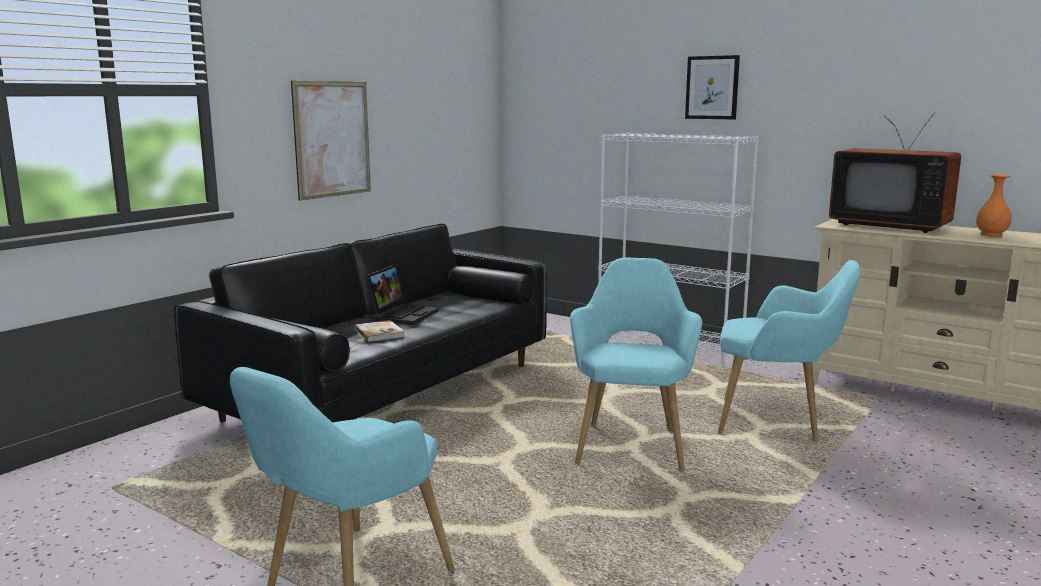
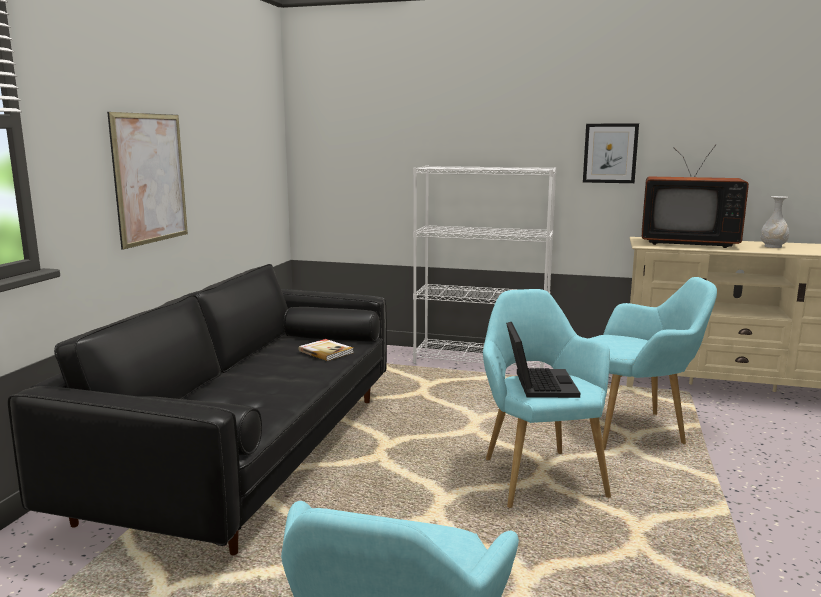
camera: 20 degrees left, 0 degrees up
book [355,320,405,342] -> book moved to [298,339,353,361]
laptop [365,264,439,325] -> laptop moved to [506,322,580,398]
picture [685,55,740,120] -> picture moved to [583,123,639,183]
orange vase [976,174,1011,237] -> white vase [760,196,789,248]

